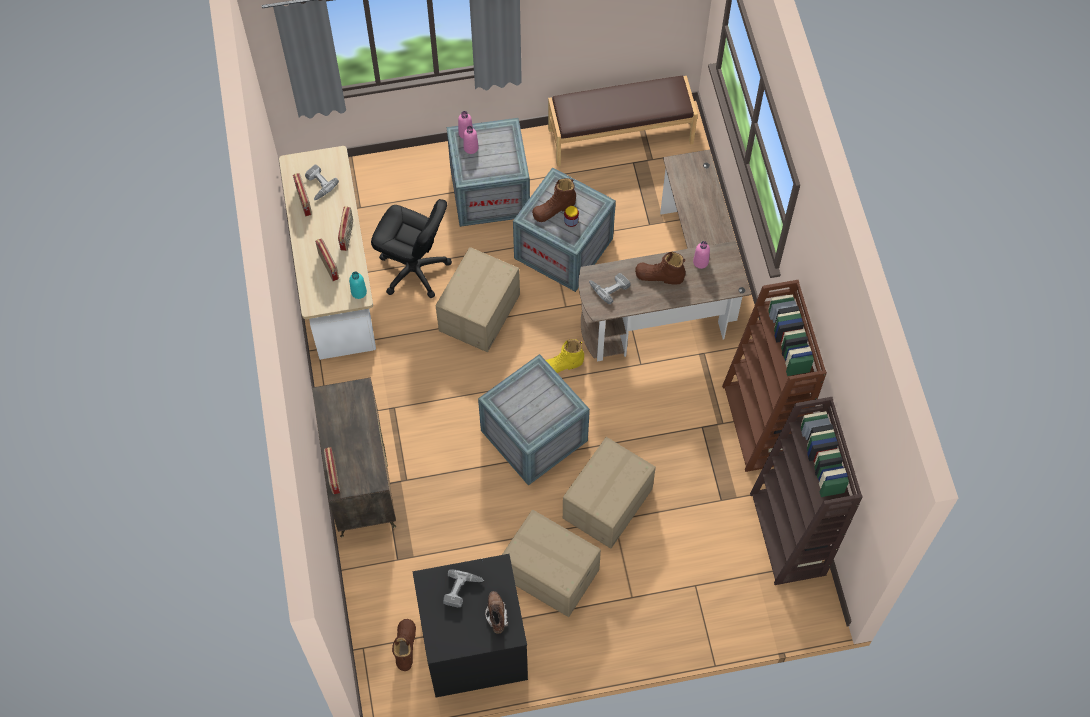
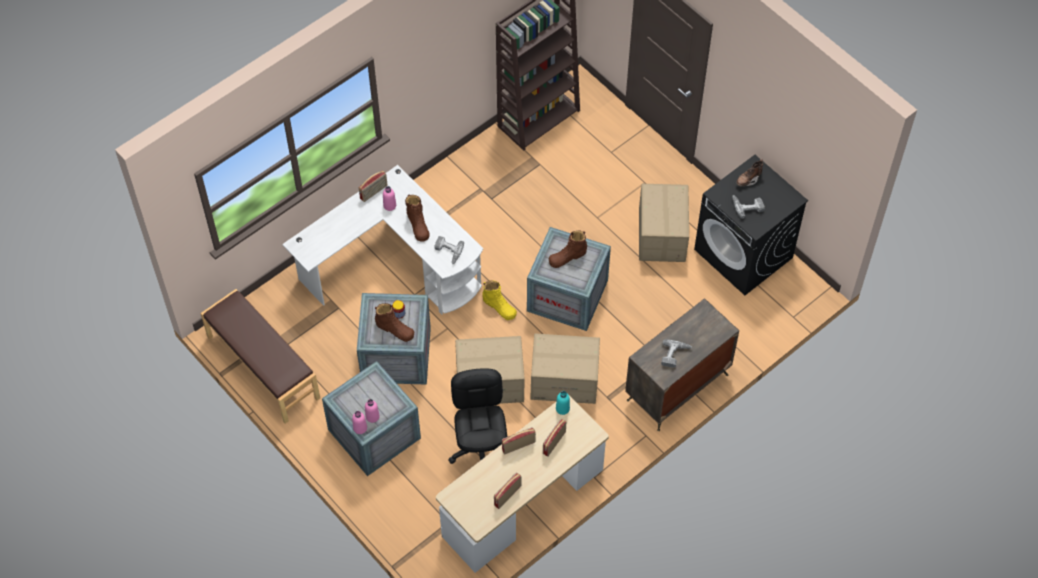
camera: 120 degrees left, 5 degrees down
power drill [305,165,339,200] -> power drill moved to [661,339,692,368]
radio [324,447,340,494] -> radio moved to [359,170,387,202]
brown boot [392,619,416,671] -> brown boot moved to [549,230,587,268]
cardboard box [563,437,656,549] -> cardboard box moved to [530,334,600,404]
brown desk [579,150,751,362] -> white desk [282,165,483,314]
brown bookcase [722,280,827,472] -> none

